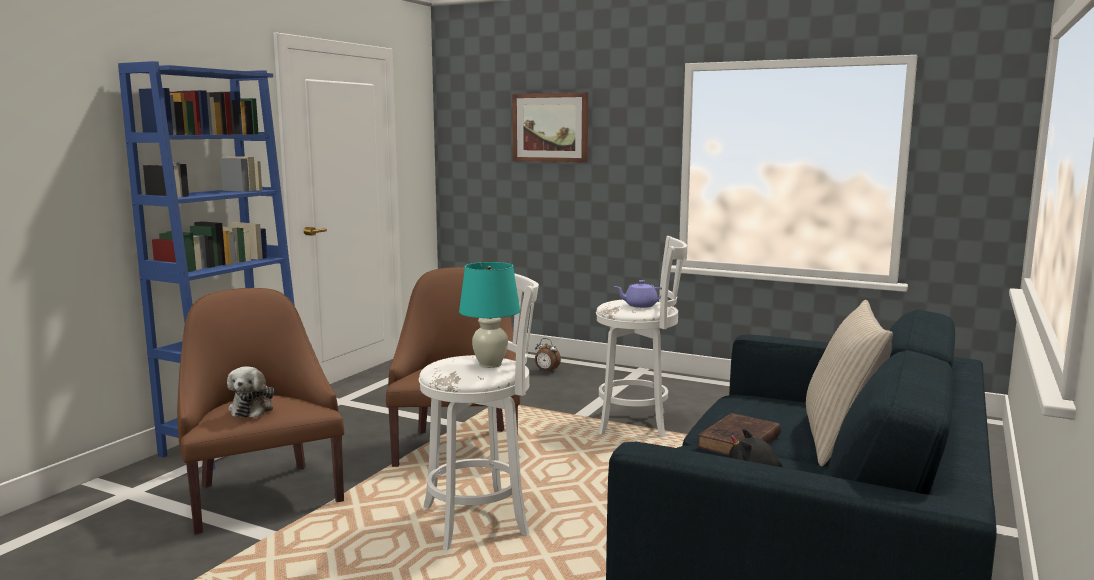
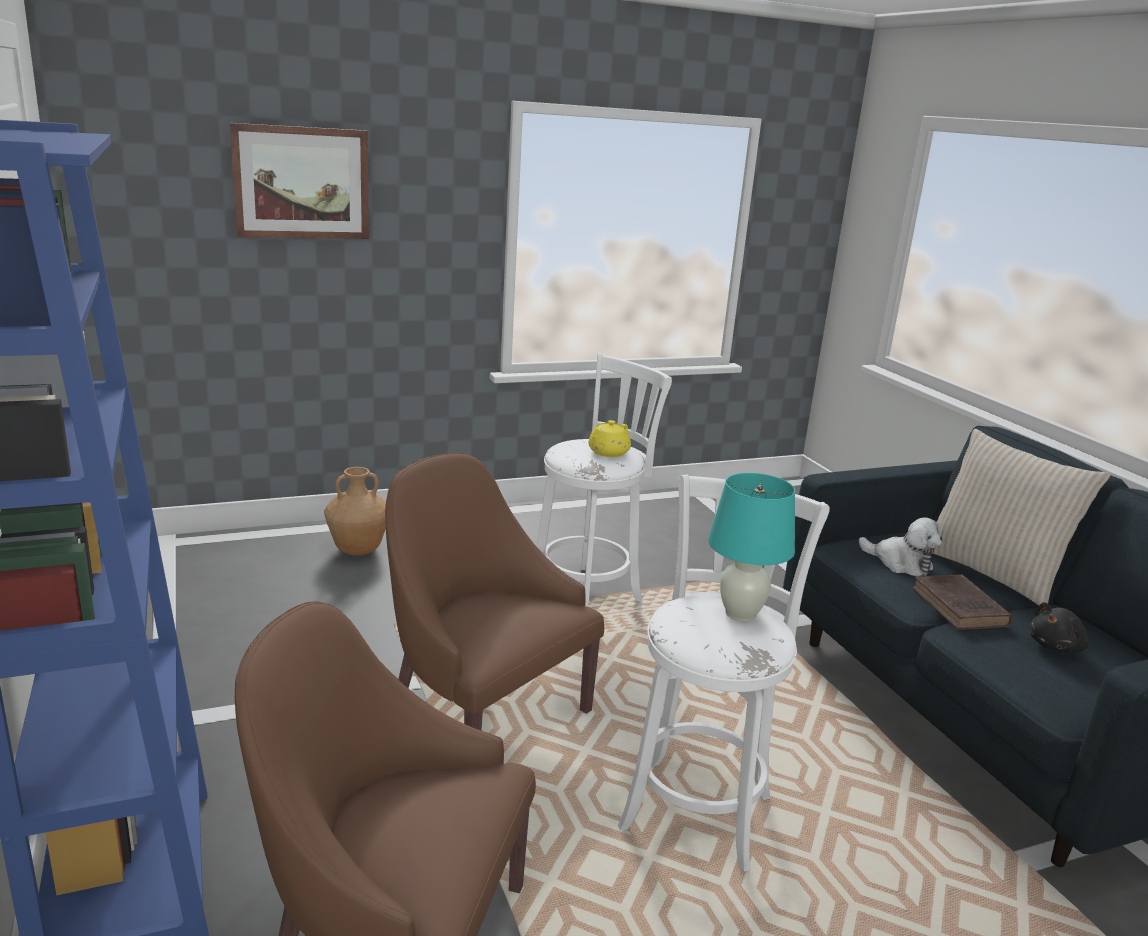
camera: 50 degrees left, 10 degrees up
plush toy [227,366,274,418] -> plush toy moved to [859,518,943,576]
alarm clock [535,338,561,372] -> brown vase [324,467,386,556]
purple teapot [614,280,662,308] -> yellow teapot [589,420,631,457]

